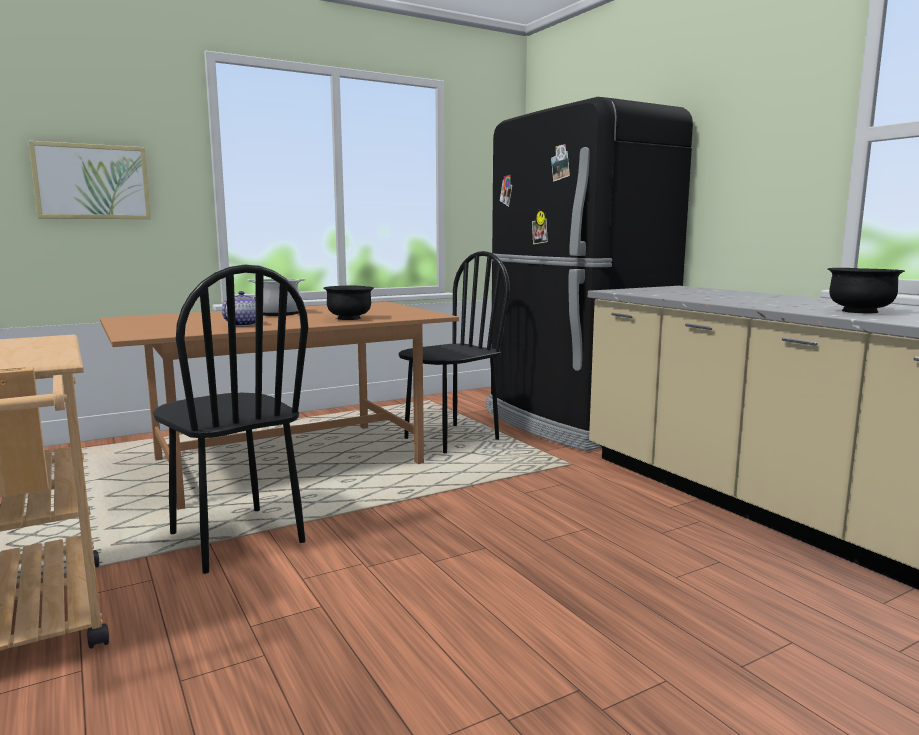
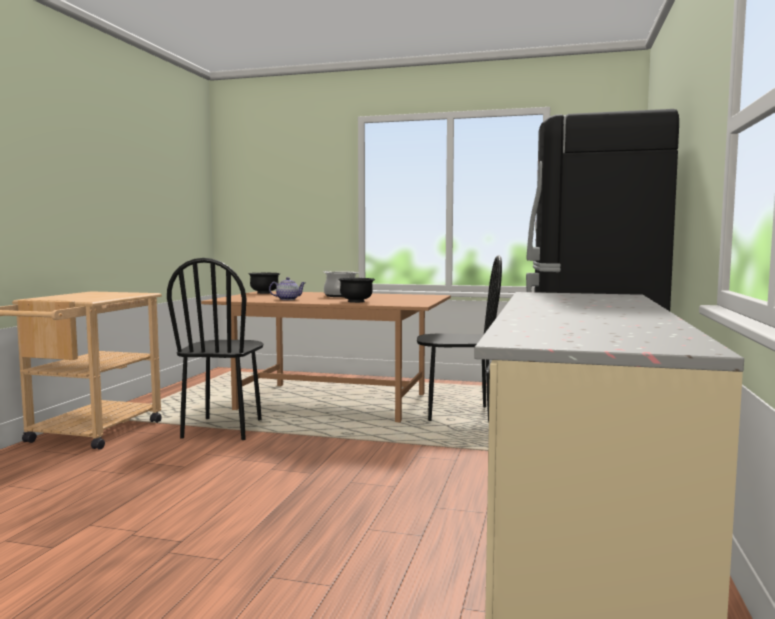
camera: 45 degrees right, 5 degrees down
picture [29,141,151,219] -> none
black bowl [827,268,905,313] -> black bowl moved to [248,273,280,294]

